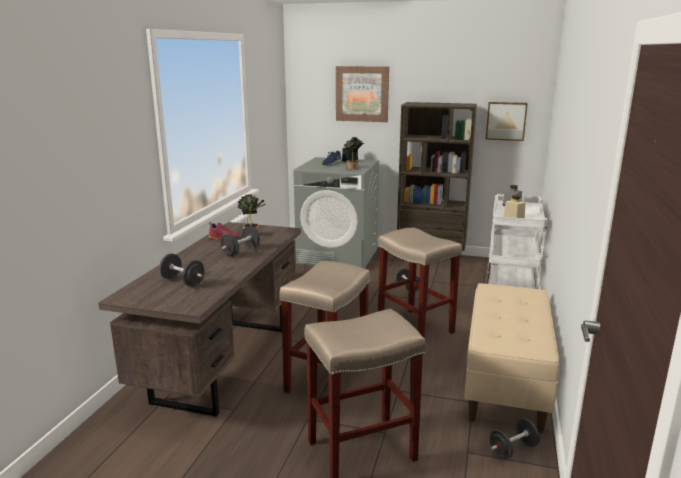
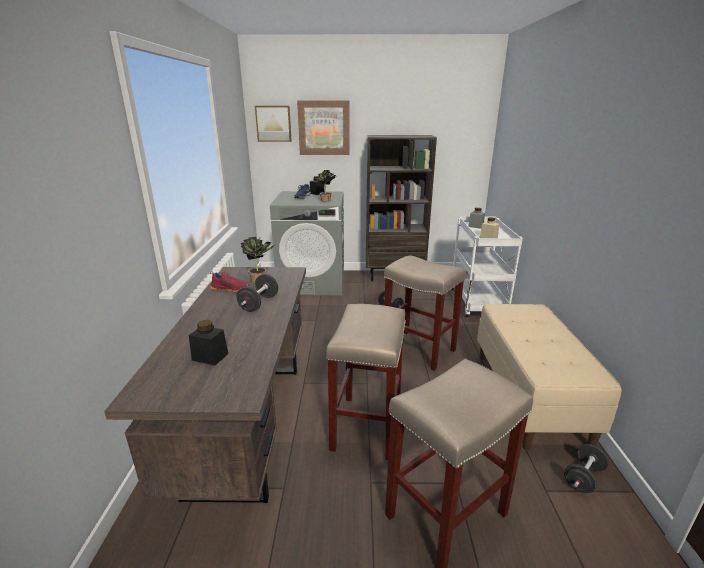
camera: 15 degrees left, 5 degrees up
black dumbbell [159,254,205,287] -> black jar [189,320,228,366]
picture [486,102,528,141] -> picture moved to [255,106,291,142]

